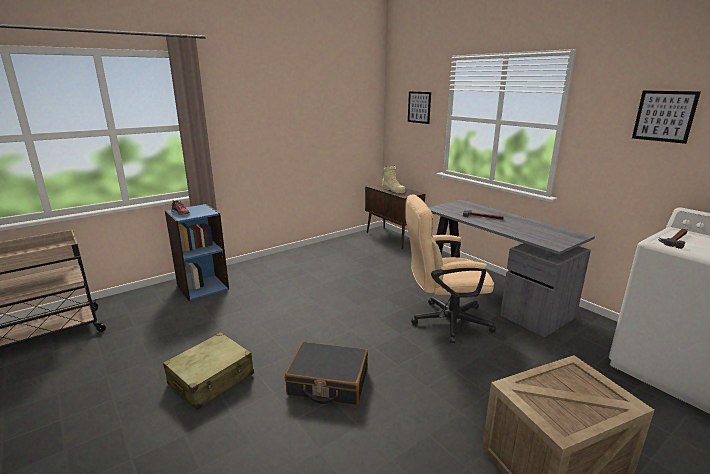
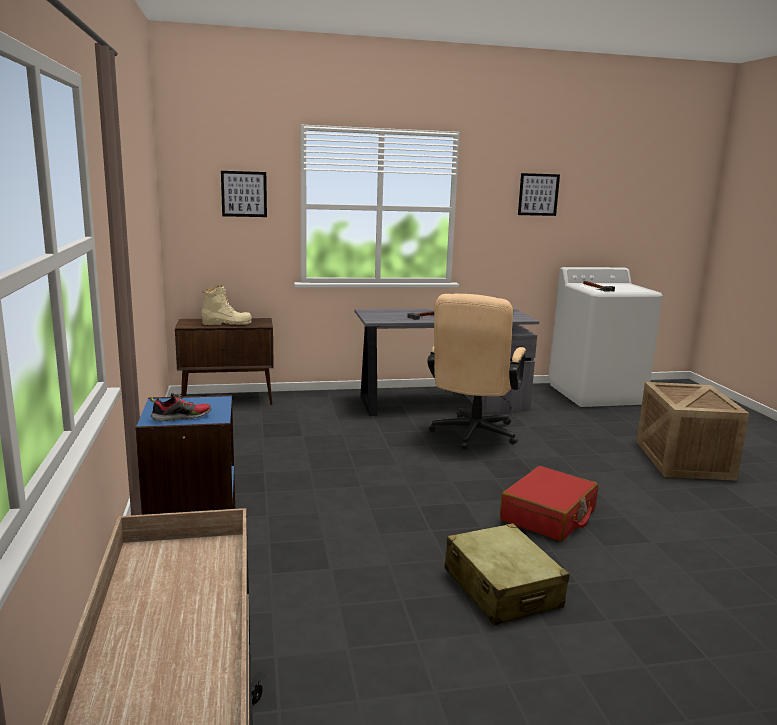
camera: 65 degrees left, 5 degrees down
black suitcase [285,341,368,406] -> red suitcase [500,466,598,542]

